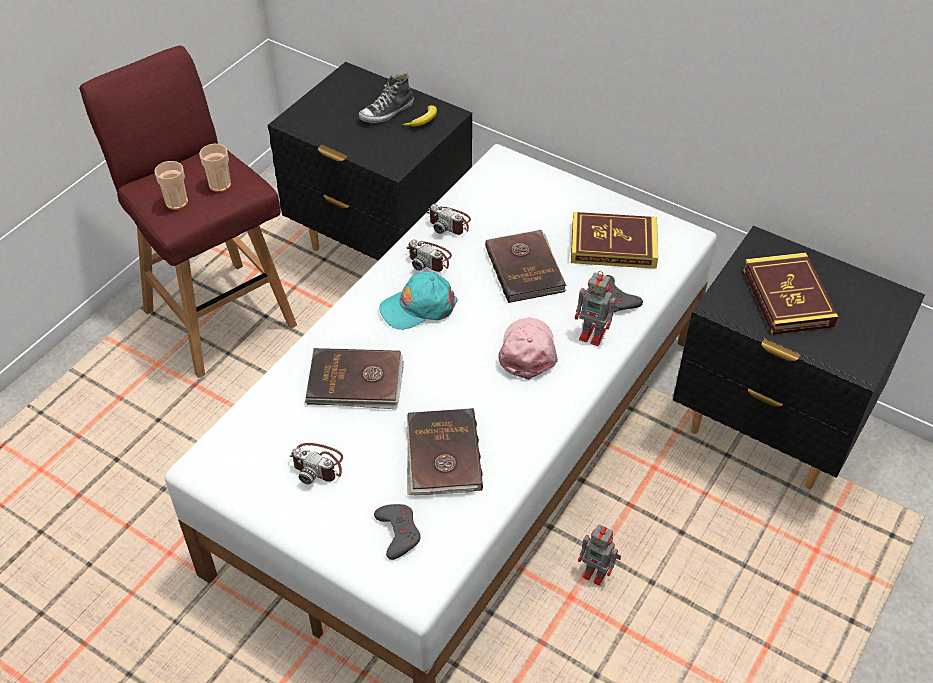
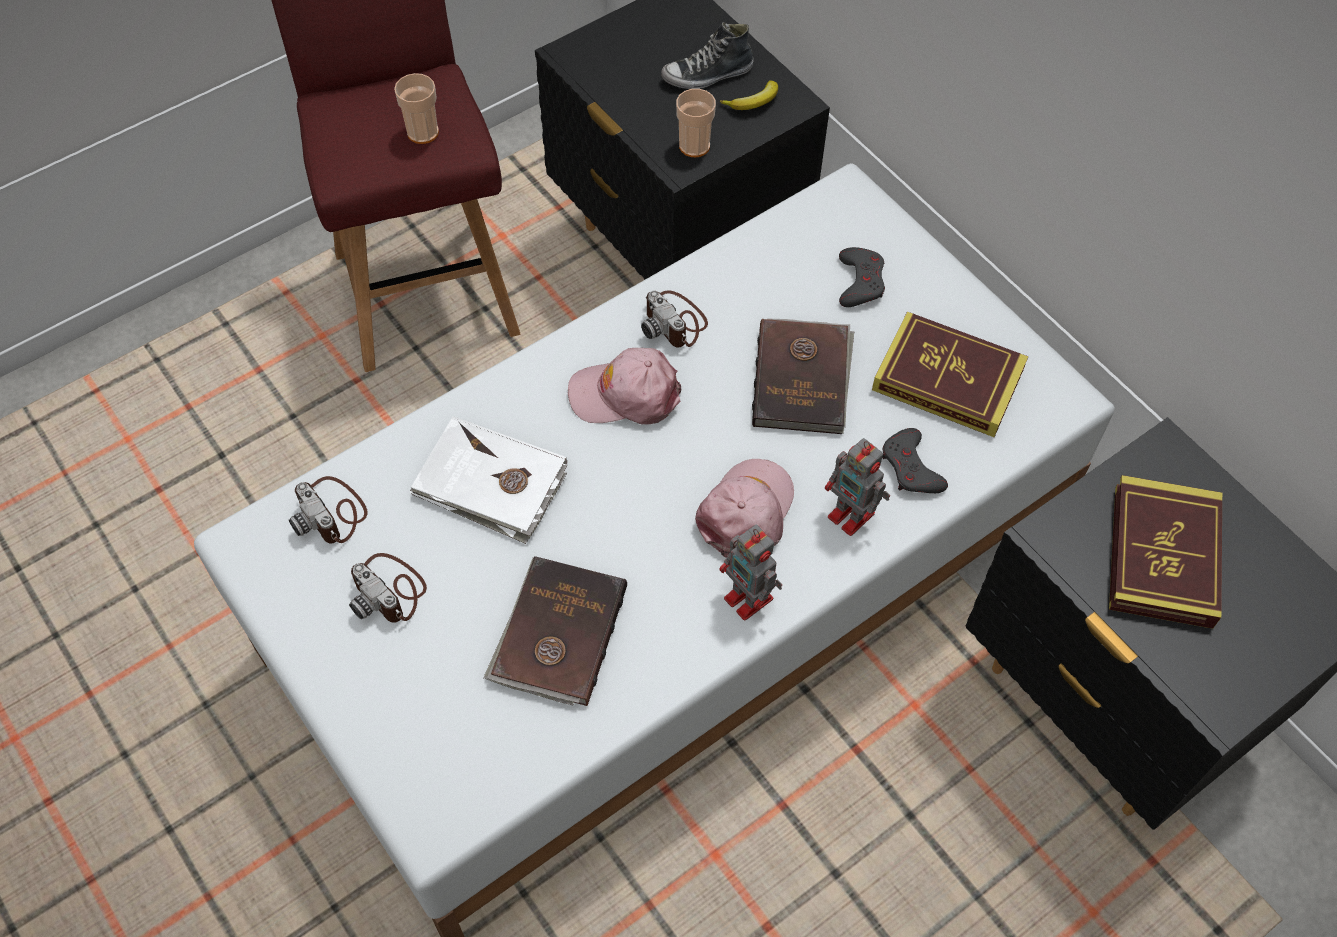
camera: 20 degrees right, 10 degrees up
cup [154,161,188,210] -> cup moved to [676,89,716,157]
brown book [305,348,404,409] -> white book [410,416,567,544]
grey game controller [374,504,421,560] -> grey game controller moved to [839,247,885,307]
turquoise cap [379,271,458,330] -> pink cap [567,348,681,425]
camera [427,204,471,235] -> camera moved to [289,476,368,543]
toy robot [578,524,621,585] -> toy robot moved to [719,525,782,621]

